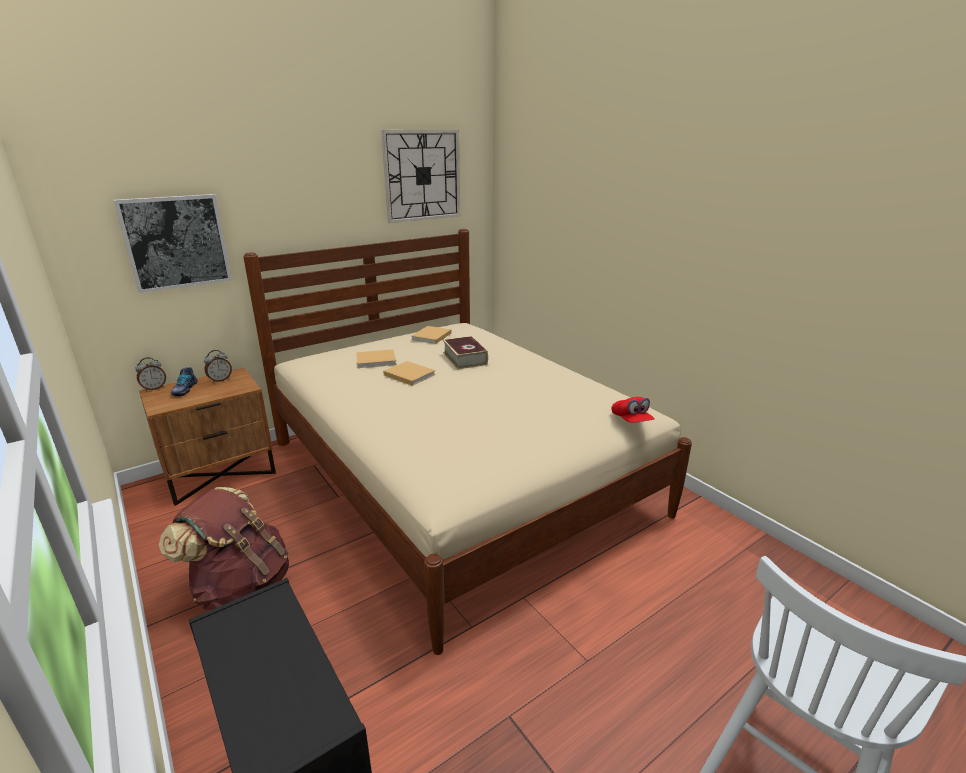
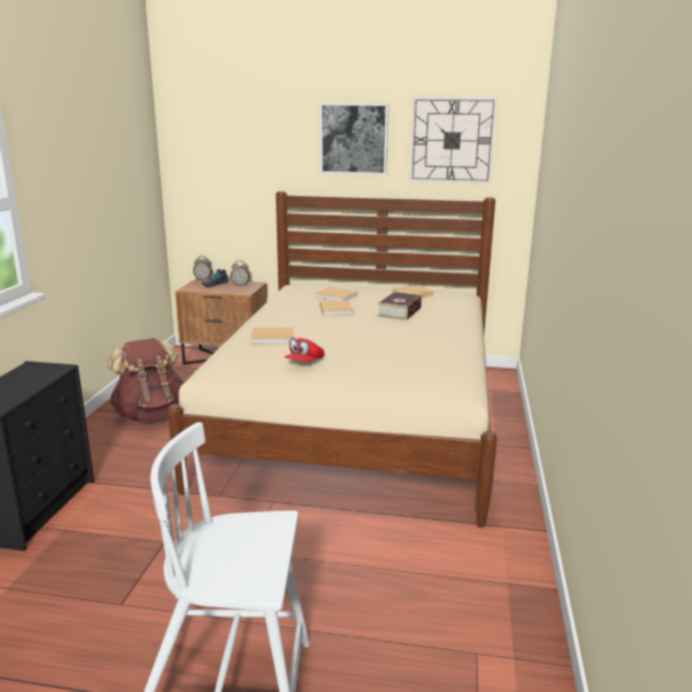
camera: 45 degrees right, 5 degrees down
picture [114,194,232,293] -> picture moved to [320,103,389,175]
red cap [612,397,655,423] -> red cap moved to [284,338,324,362]
none -> beige book [250,328,294,344]

